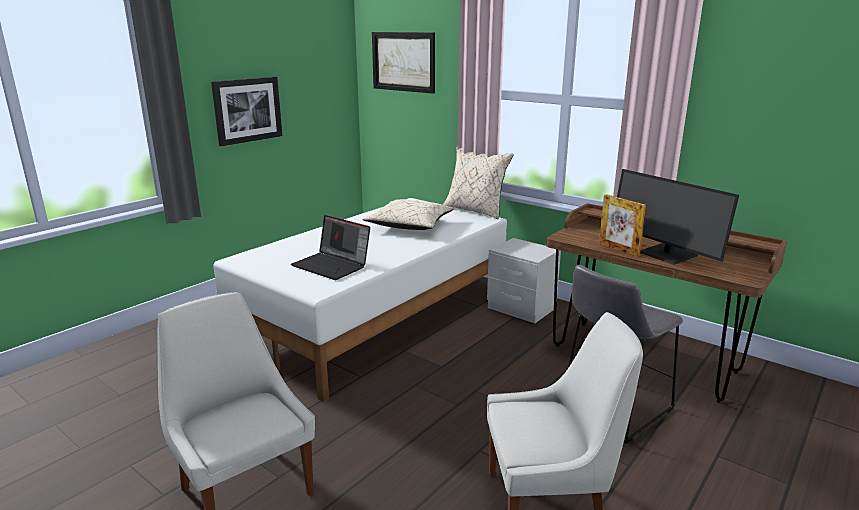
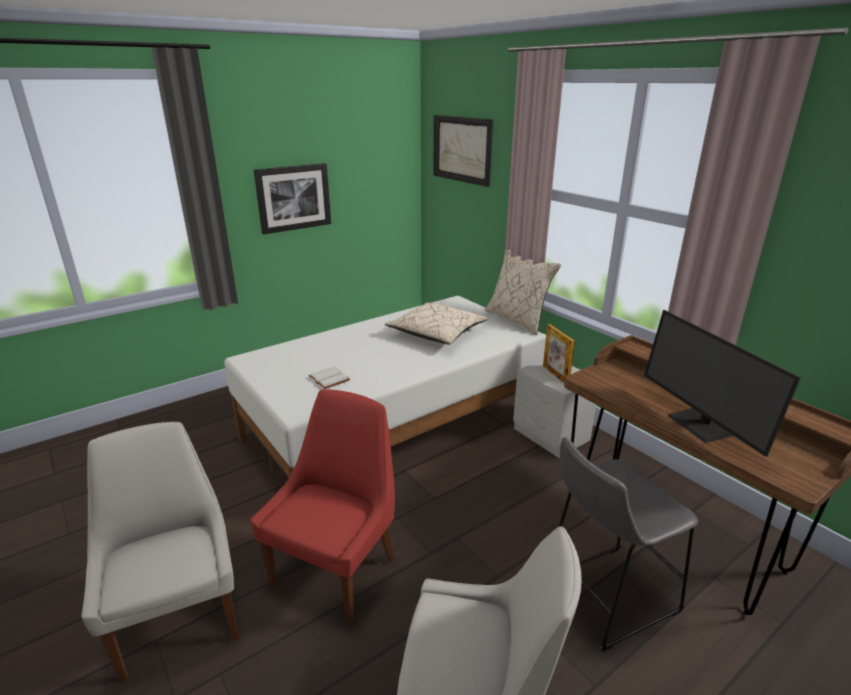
camera: 15 degrees right, 5 degrees up
laptop [291,215,370,280] -> white book [308,367,350,389]
picture frame [599,194,647,257] -> picture frame moved to [543,324,575,384]
none -> red chair [250,389,395,623]

